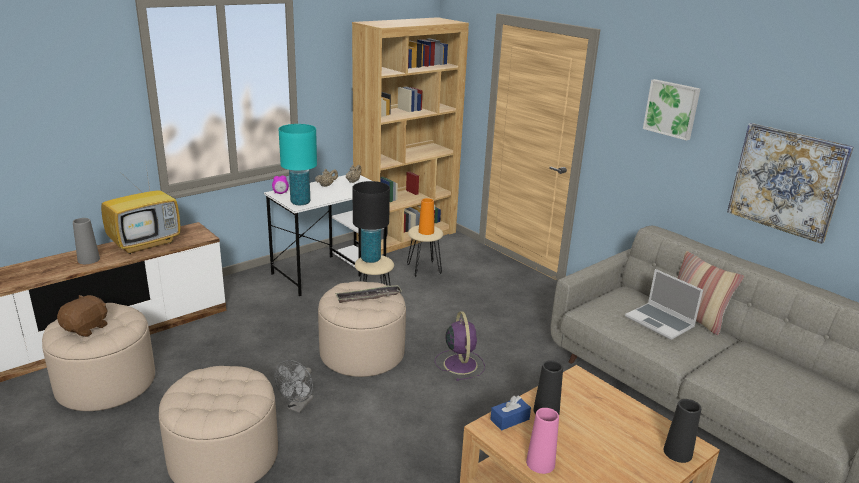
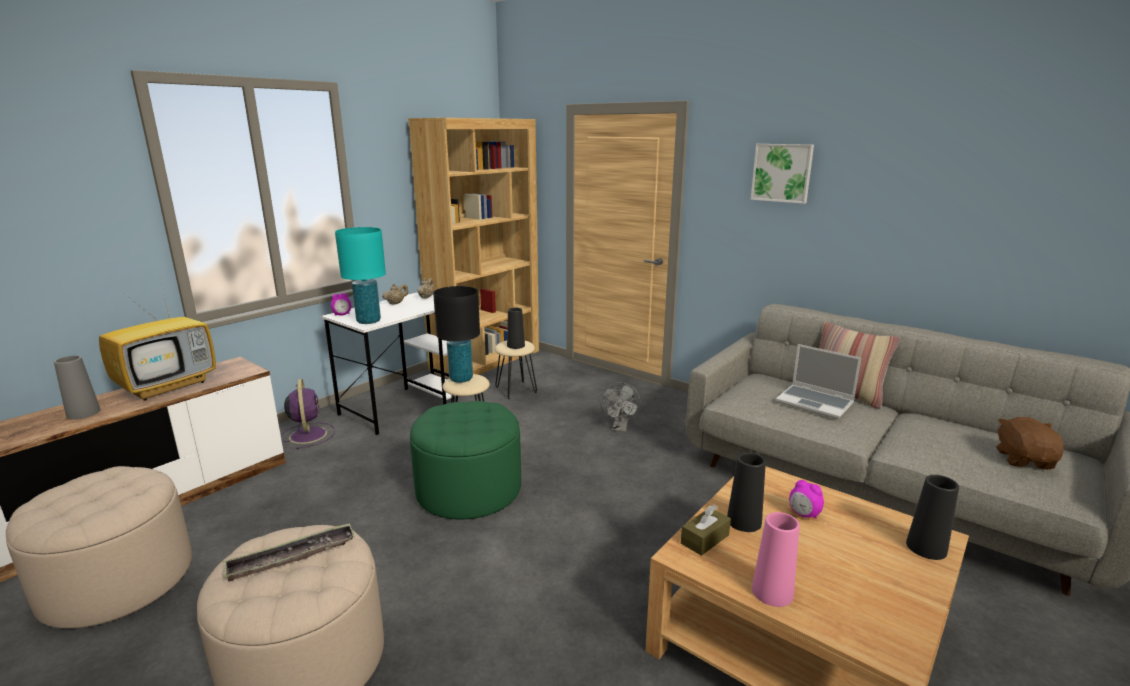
camera: 10 degrees left, 5 degrees down
brown plush toy [57,295,108,337] -> brown plush toy moved to [996,417,1064,469]
grey fan [275,360,313,413] -> grey fan moved to [600,382,641,432]
beige ottoman [318,281,406,377] -> green ottoman [410,401,521,519]
tray [335,285,402,303] -> tray moved to [223,523,355,582]
orange vase [418,198,434,235] -> black vase [507,308,525,349]
purple fan [435,311,485,381] -> purple fan moved to [281,379,335,449]
blue tissue box [490,396,531,431] -> brown tissue box [681,505,731,556]
picture [727,123,854,244] -> none
none -> alarm clock [789,480,824,518]

